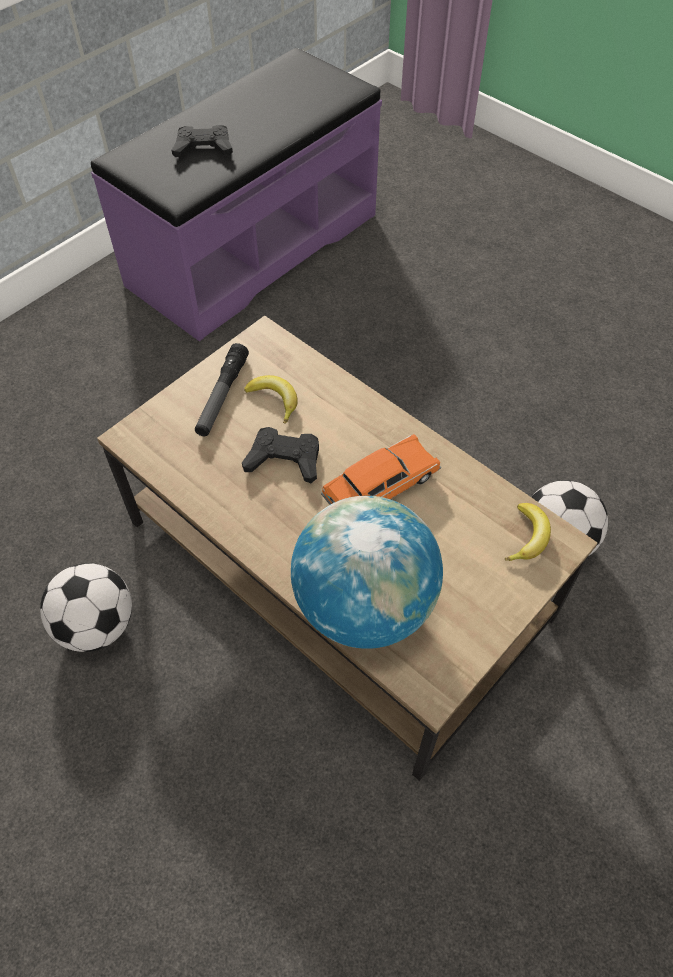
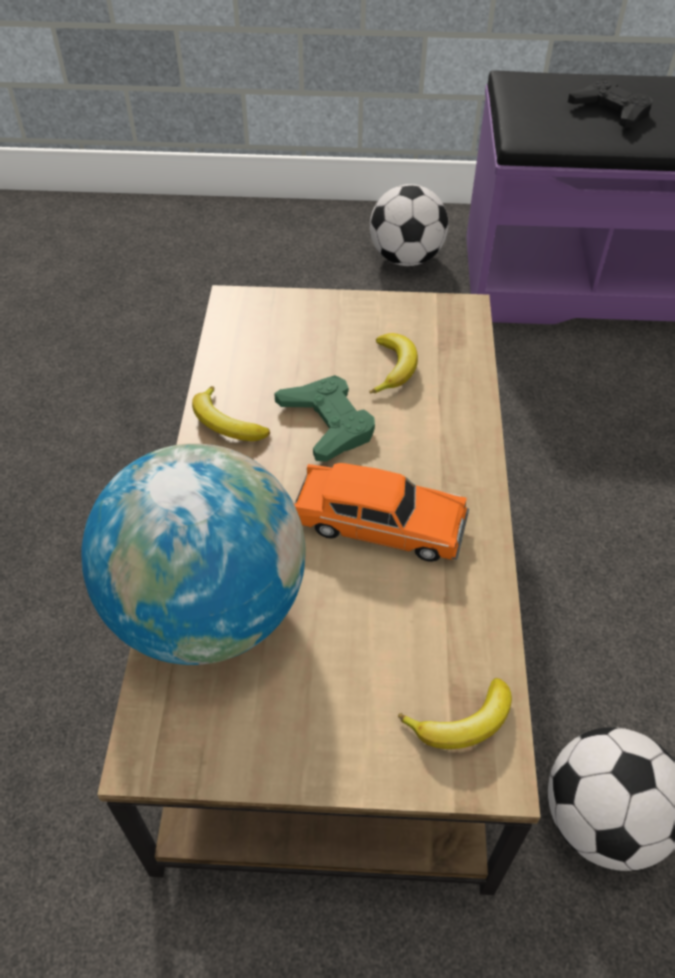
camera: 50 degrees right, 5 degrees down
football [40,563,132,652] -> football moved to [370,184,448,266]
flashlight [195,343,249,436] -> none
black game controller [242,427,319,483] -> green game controller [274,375,375,462]
none -> banana [192,386,270,441]

